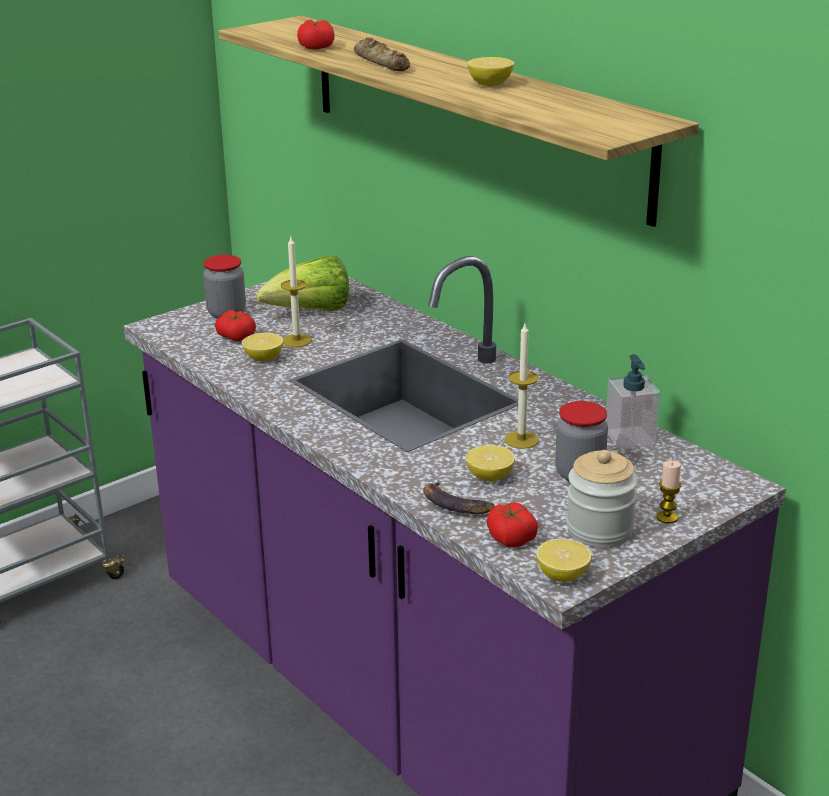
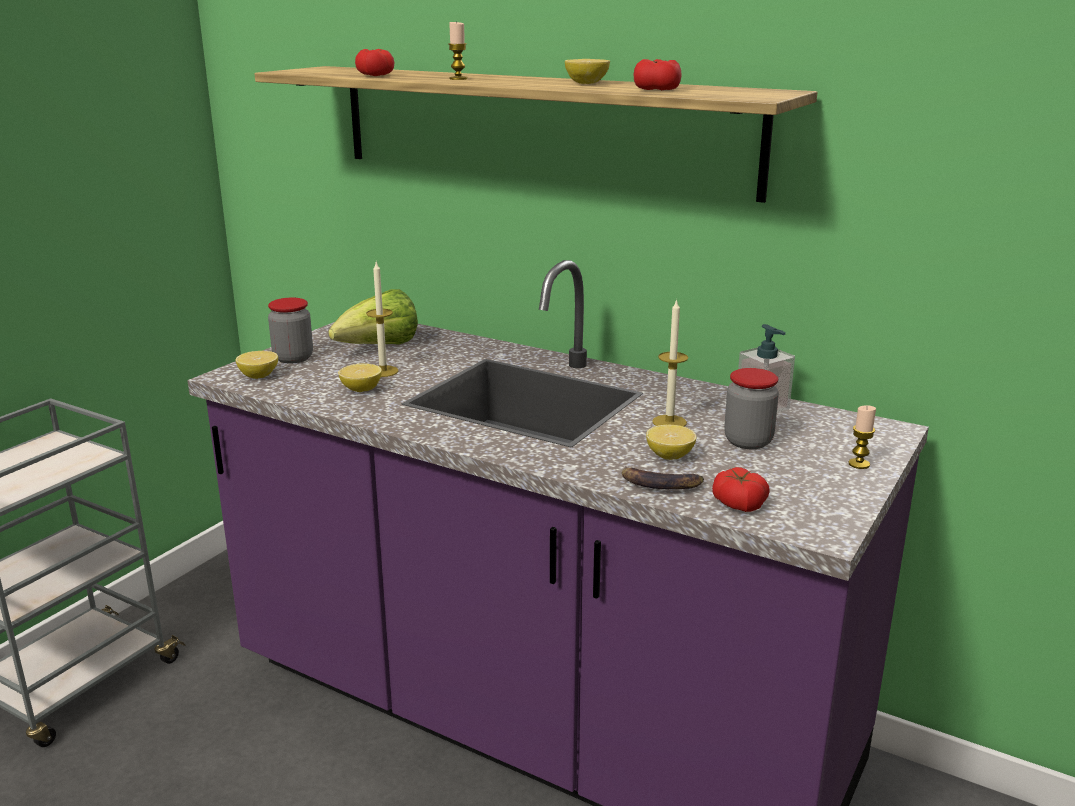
camera: 20 degrees left, 5 degrees down
tomato [215,310,256,341] -> tomato moved to [633,59,682,90]
bread [354,37,410,71] -> candle [448,22,467,80]
lemon [536,539,592,582] -> lemon moved to [235,351,278,379]
jar [566,450,638,548] -> none

